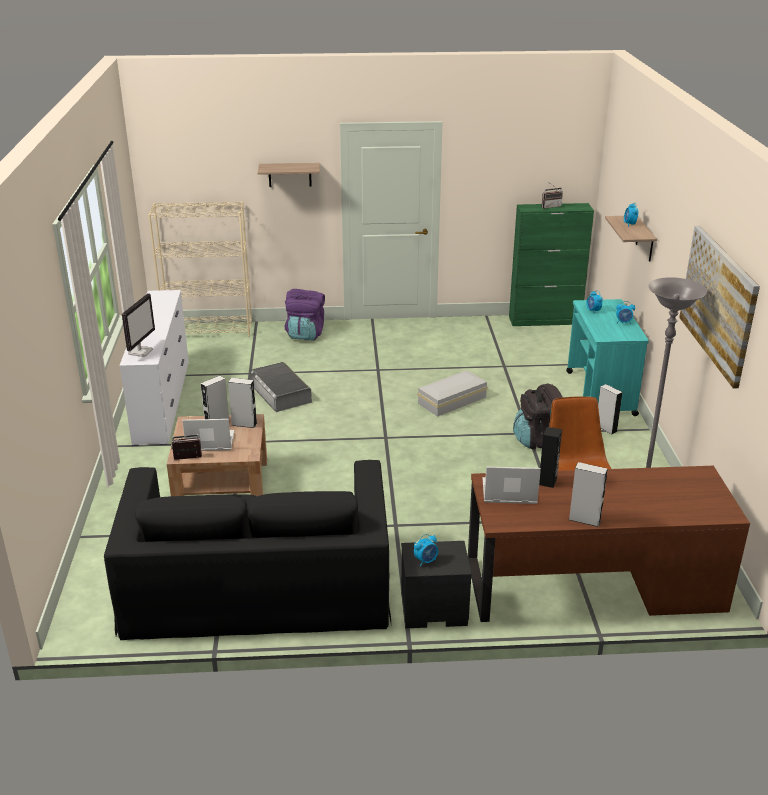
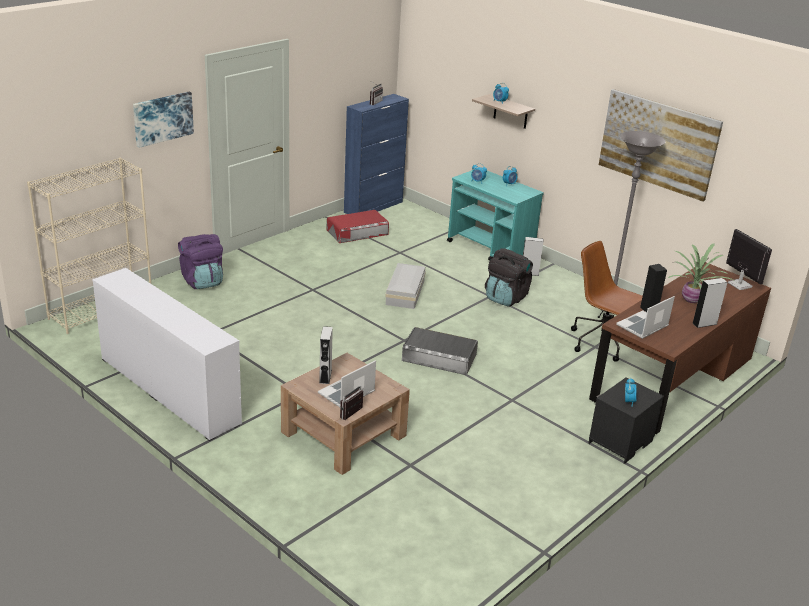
camera: 45 degrees left, 0 degrees up
black sofa [104,460,391,640] -> none
monitor [122,293,155,357] -> monitor moved to [726,229,772,290]
grey speaker [228,378,257,428] -> none
grey storage box [250,362,312,412] -> grey storage box moved to [402,327,478,375]
shelf [258,163,320,187] -> picture [133,92,194,148]
green cabinet [509,203,594,326] -> blue cabinet [344,94,409,214]
none -> red storage box [327,210,389,243]
none -> potted plant [668,243,736,303]

